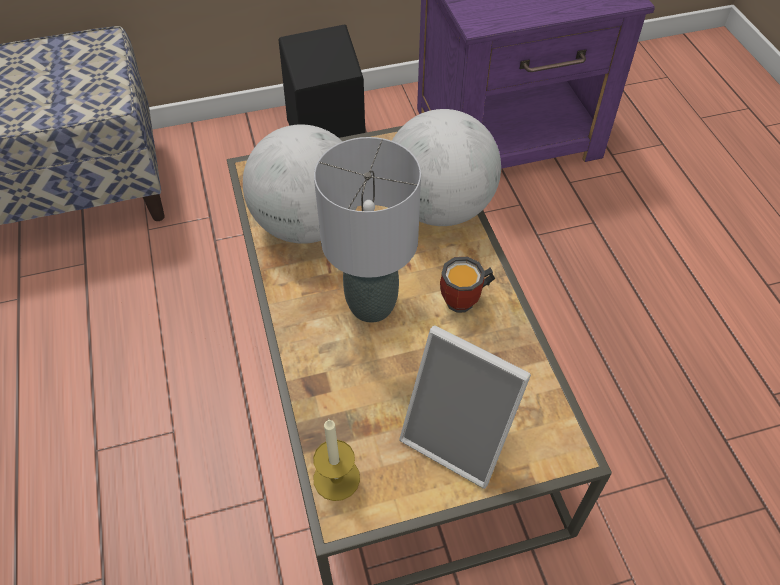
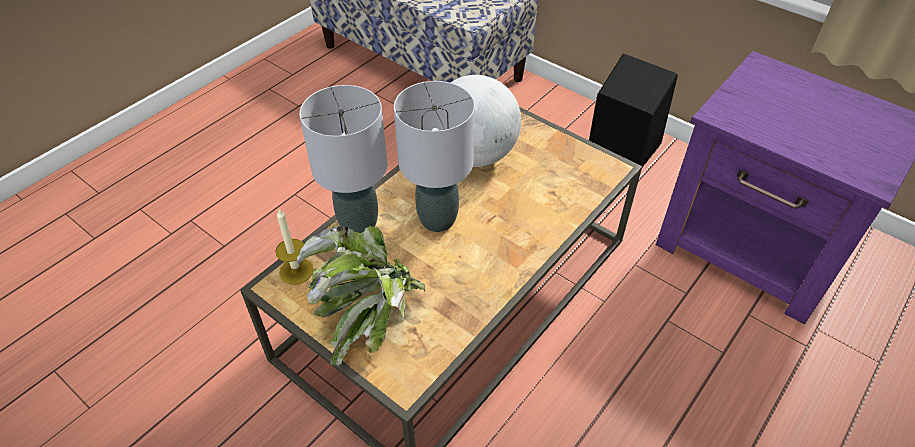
camera: 55 degrees right, 5 degrees down
globe [392,109,501,226] -> none
picture frame [399,325,531,489] -> potted plant [297,226,425,366]
mug [440,257,495,313] -> none
none -> grey table lamp [299,85,387,233]

